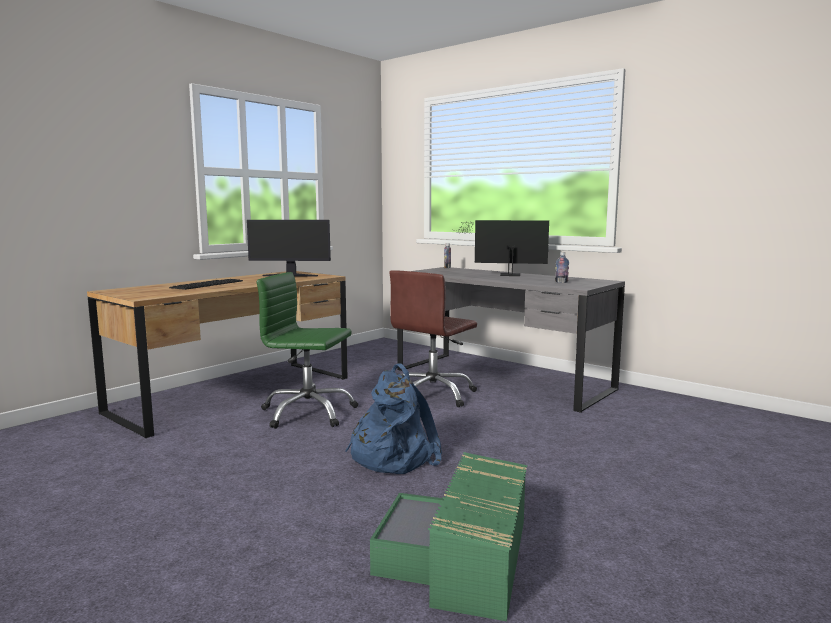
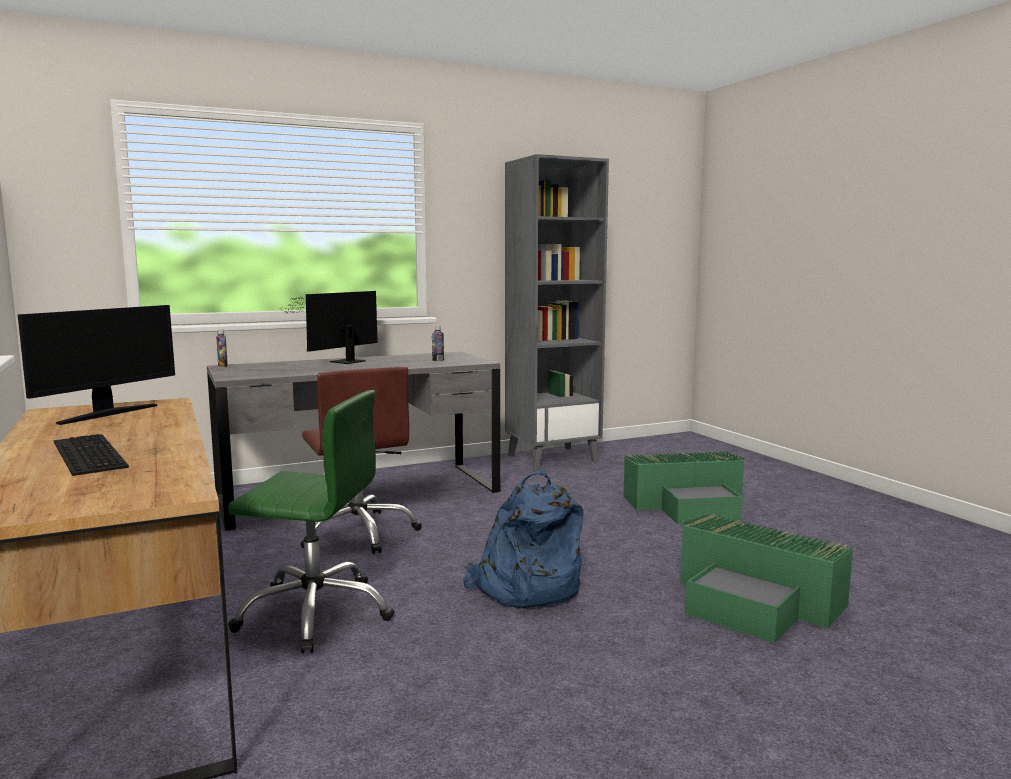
camera: 65 degrees left, 0 degrees up
green office chair [257,272,358,429] -> green office chair turned 120 degrees counterclockwise [228,390,394,653]
none -> grey bookcase [505,154,609,470]
none -> green storage box [624,451,744,524]

